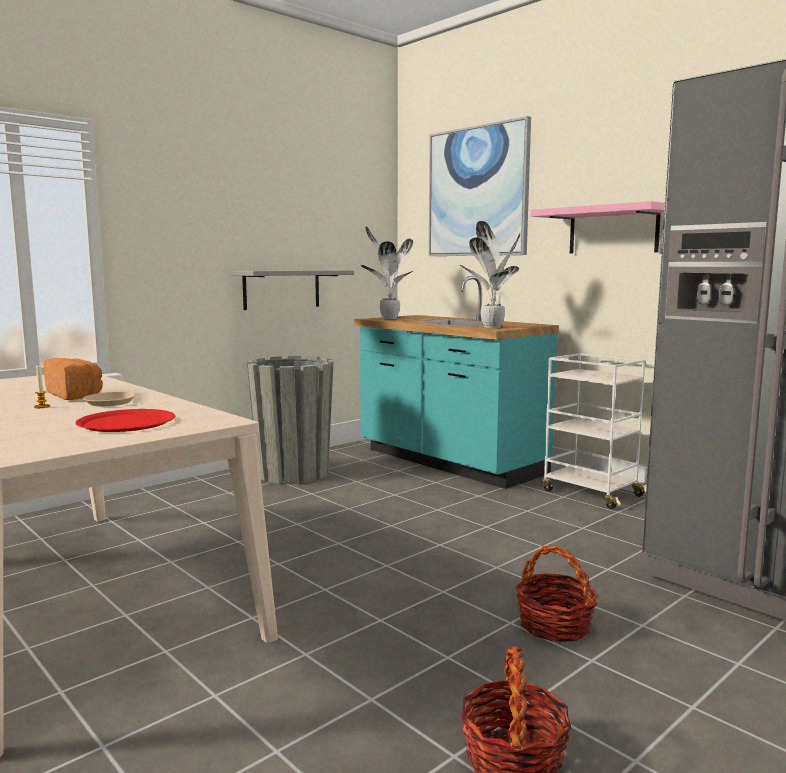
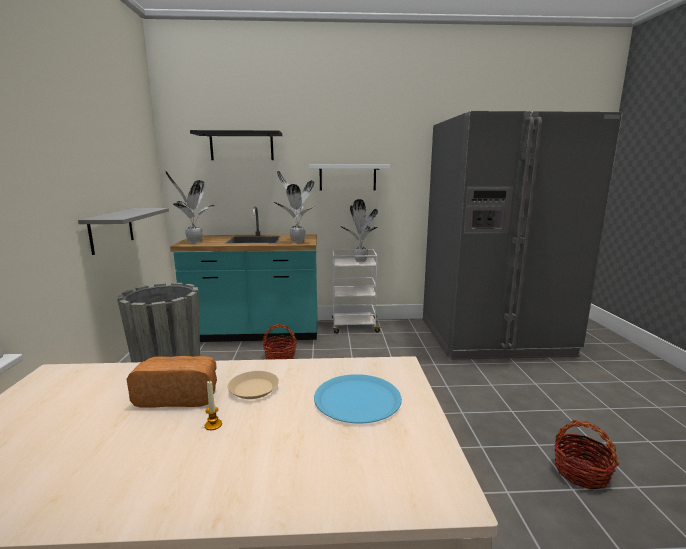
camera: 50 degrees left, 5 degrees up
red plate [76,409,175,432] -> blue plate [314,374,402,423]
picture [429,116,531,256] -> black shelf [190,130,282,160]
basket [515,545,599,642] -> basket moved to [262,324,297,360]
pink shelf [530,201,665,254] -> white shelf [309,164,390,191]
none -> potted plant [340,199,378,262]

